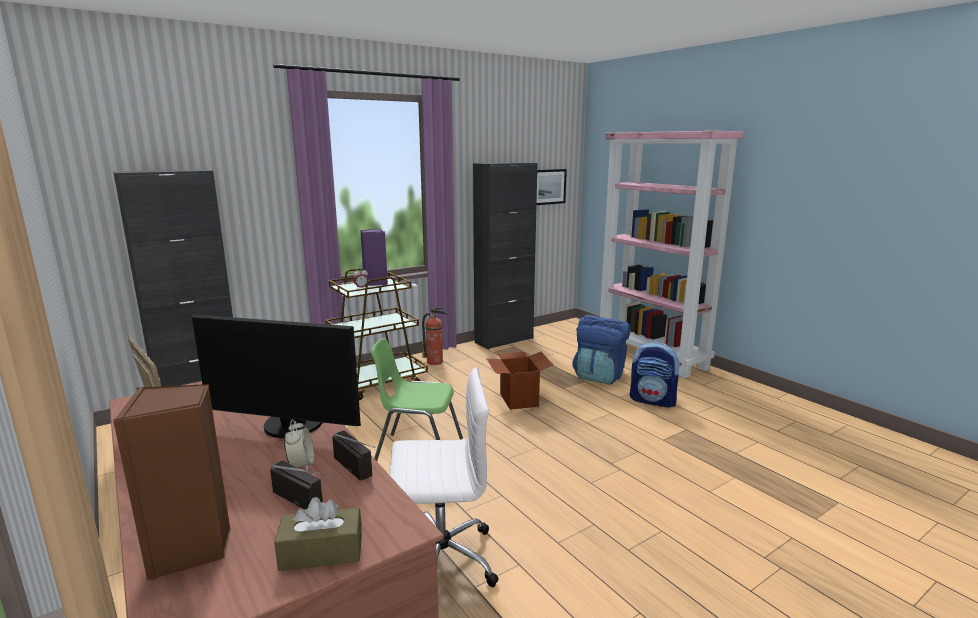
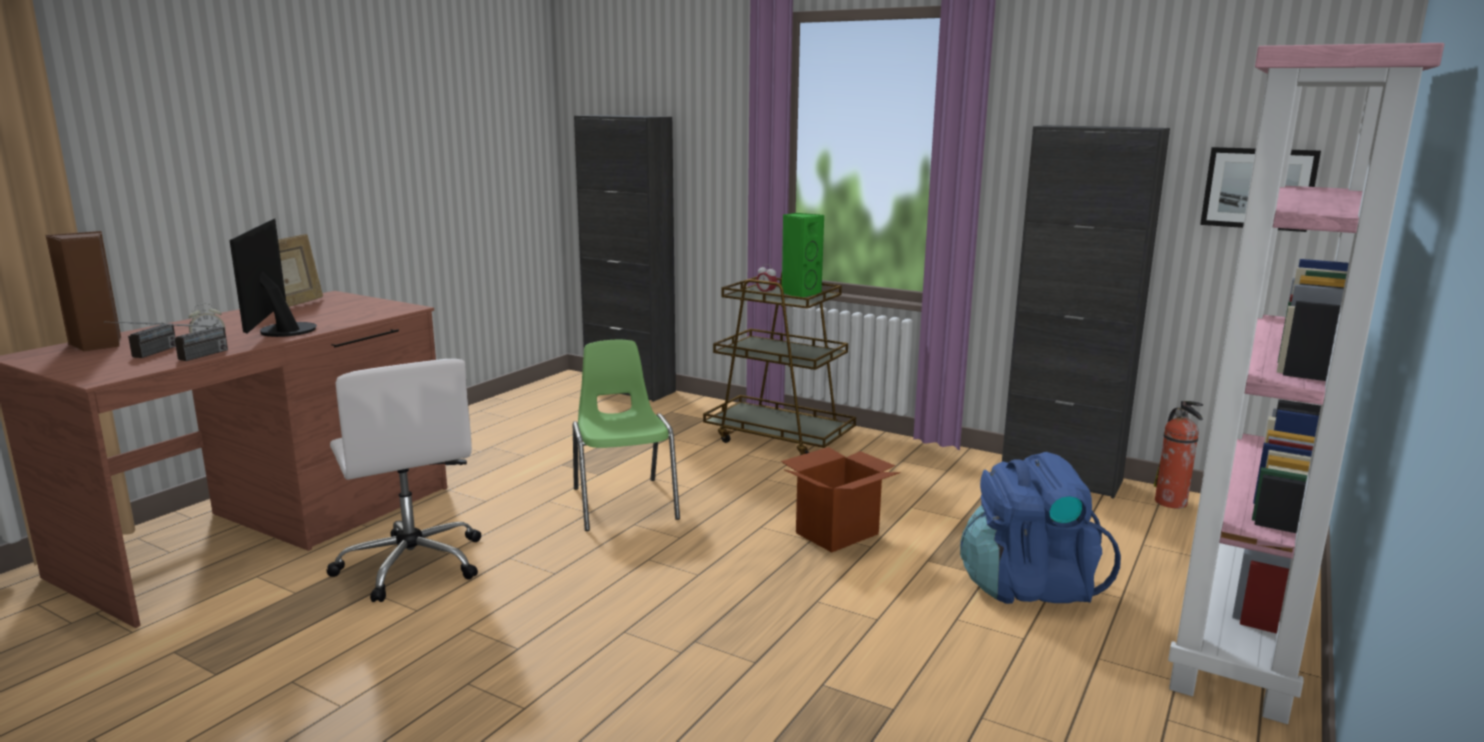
camera: 65 degrees right, 0 degrees up
brown tissue box [274,497,362,571] -> none
purple speaker [360,229,388,286] -> green speaker [782,213,824,297]
fire extinguisher [422,307,448,365] -> fire extinguisher moved to [1154,401,1203,509]
backpack [630,342,682,408] -> none

